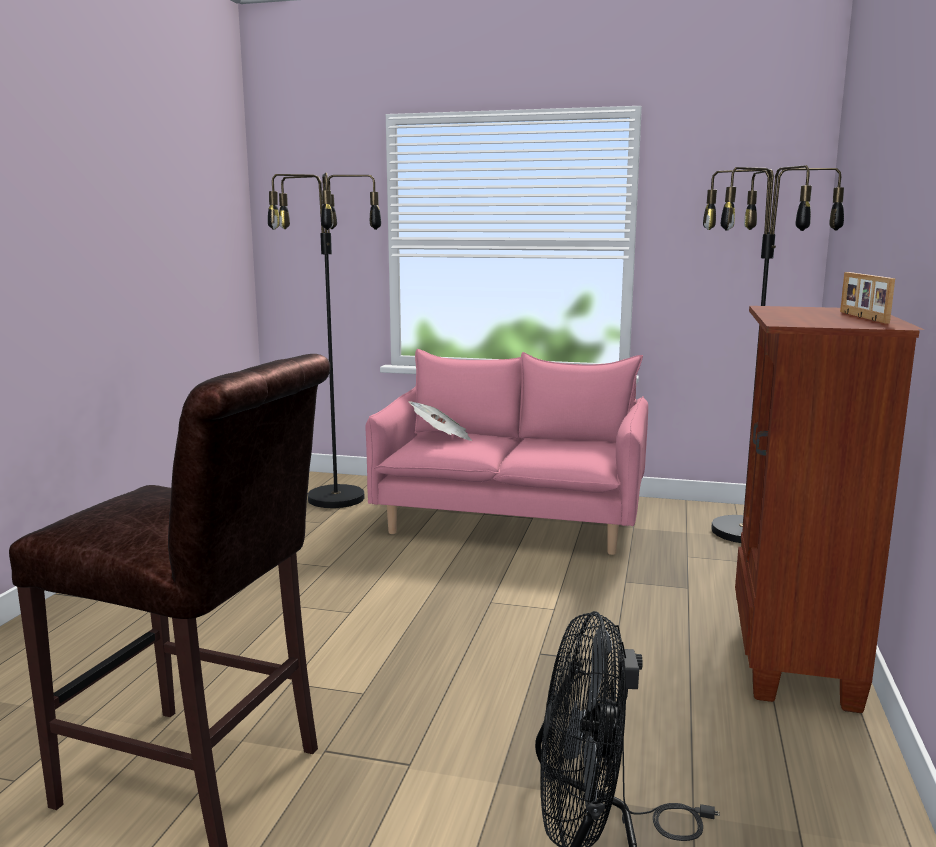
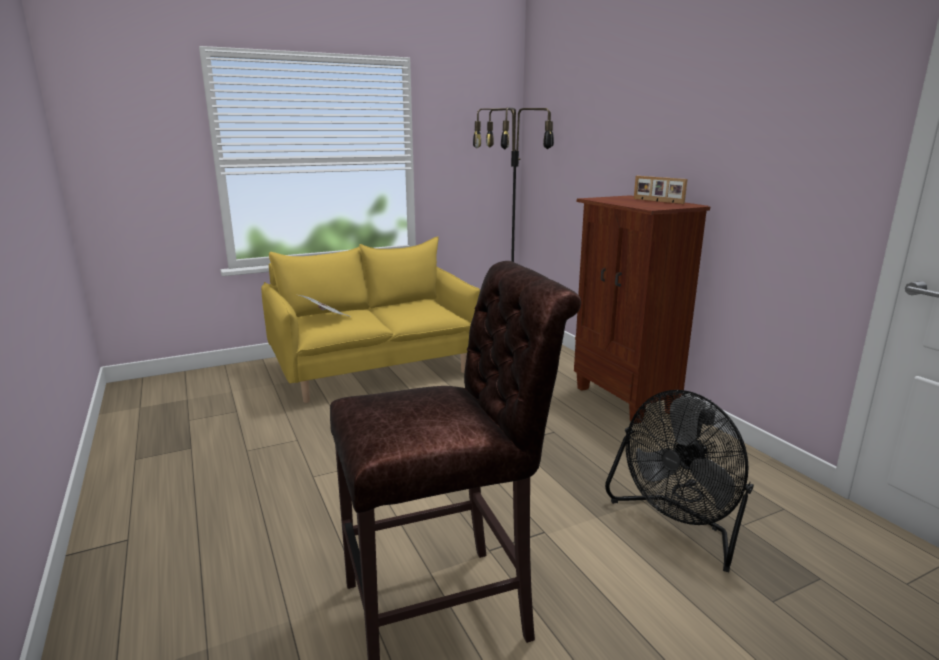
camera: 40 degrees left, 5 degrees up
floor lamp [268,173,381,508] -> none
pink sofa [365,349,648,555] -> yellow sofa [261,236,480,403]

